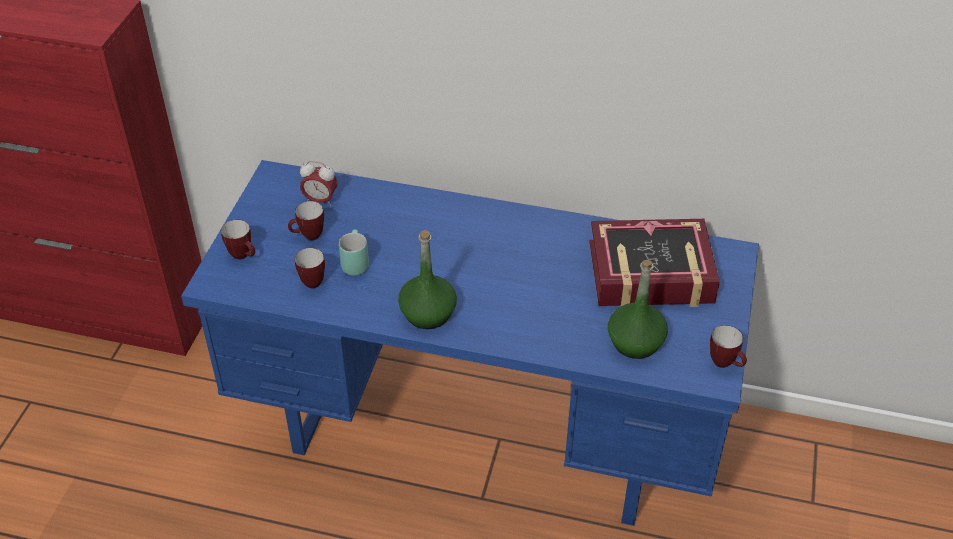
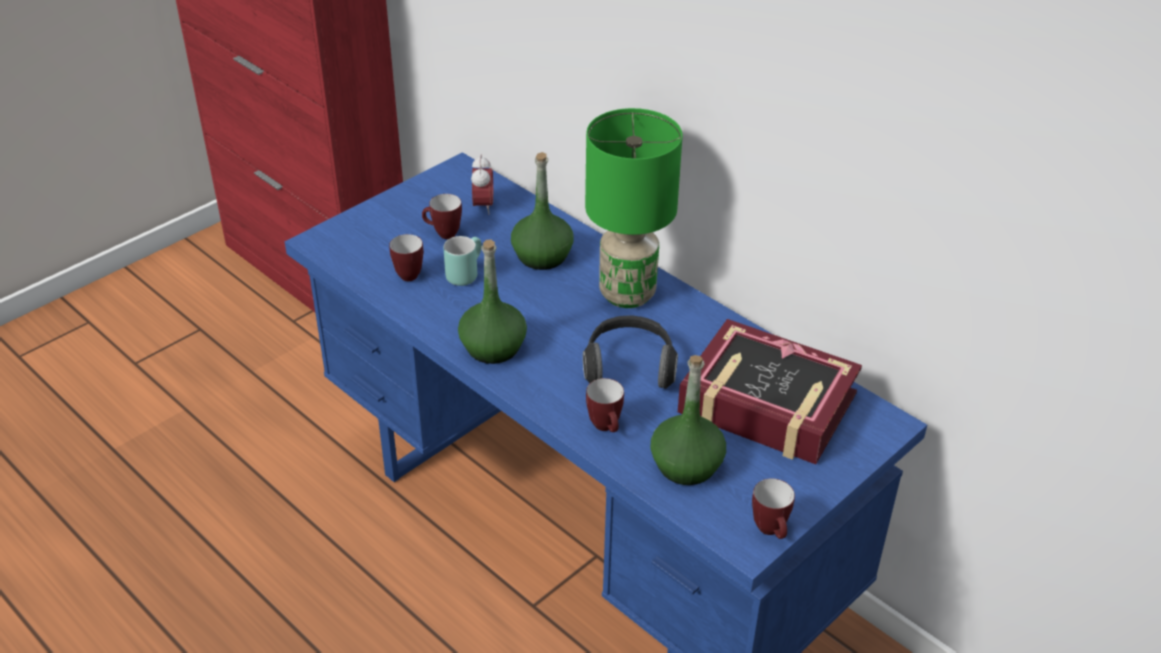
camera: 30 degrees right, 5 degrees down
mug [221,220,255,259] -> mug moved to [586,378,624,432]
alarm clock [300,161,337,207] -> alarm clock turned 135 degrees counterclockwise [471,155,493,215]
none -> green bottle [511,152,574,270]
none -> headphones [583,315,678,389]
none -> green table lamp [585,108,683,308]

